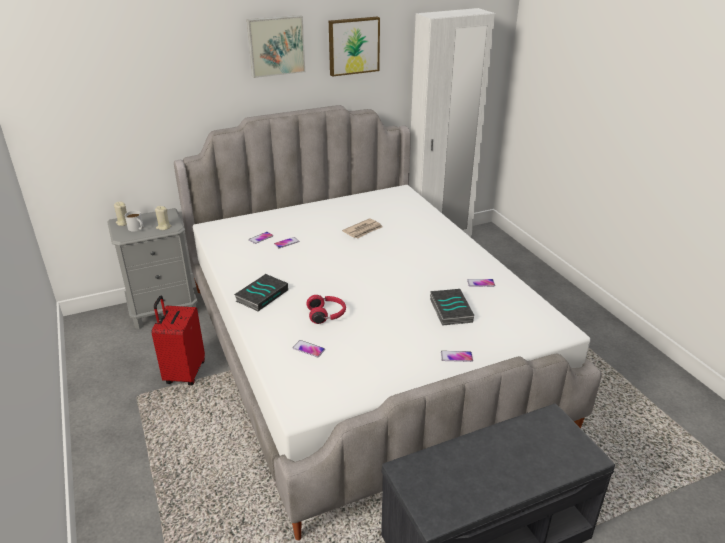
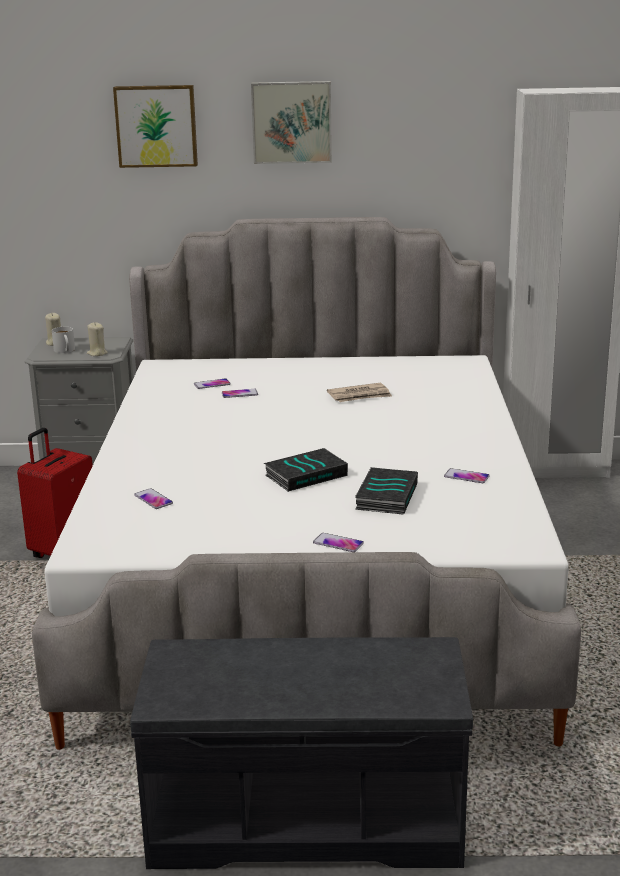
camera: 25 degrees right, 10 degrees down
book [234,274,288,311] -> book moved to [264,448,348,492]
red headphones [306,295,346,324] -> none
picture [329,17,380,77] -> picture moved to [113,85,198,168]

